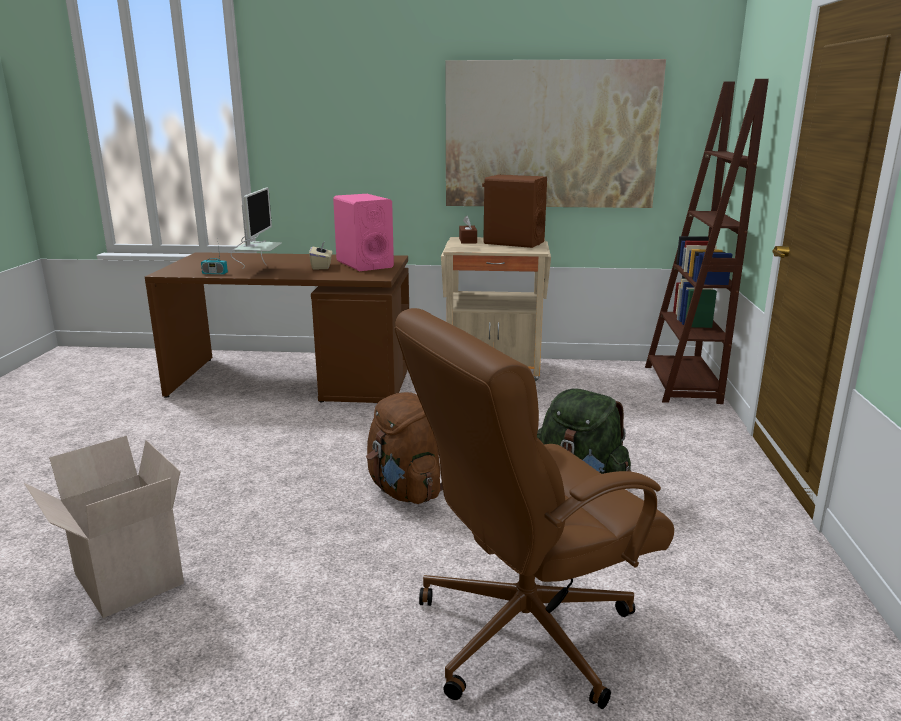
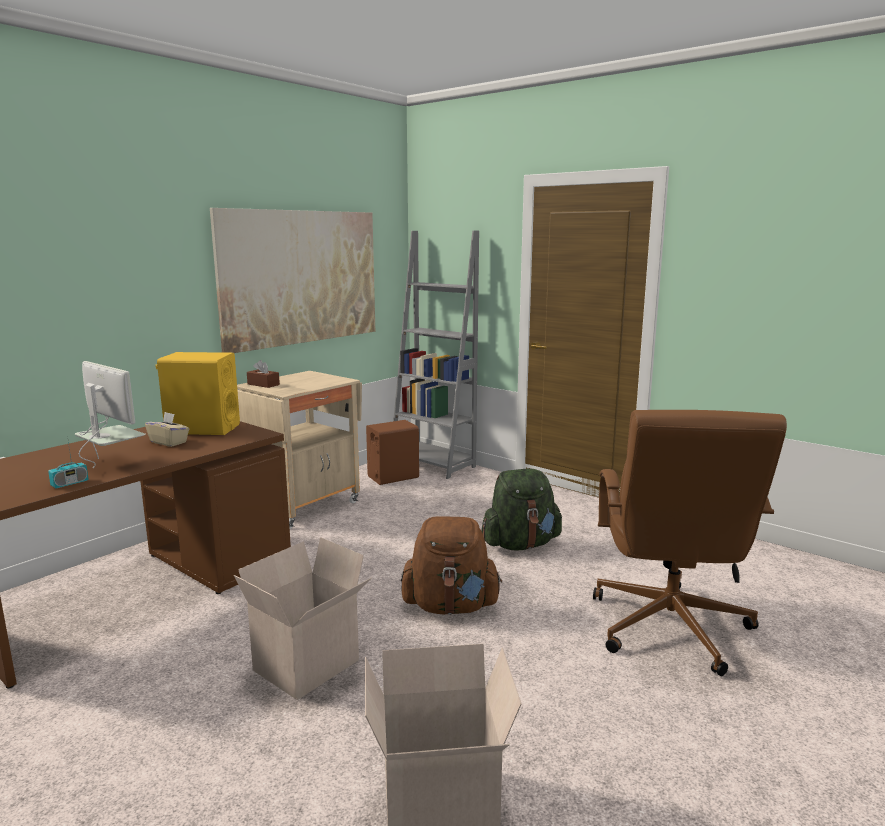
camera: 55 degrees left, 5 degrees down
pink speaker [333,194,394,271] -> yellow speaker [155,352,240,435]
brown speaker [482,175,547,248] -> brown speaker moved to [366,420,419,485]
brown bookcase [645,79,769,404] -> grey bookcase [393,231,479,479]
none -> cardboard box [234,537,372,700]

